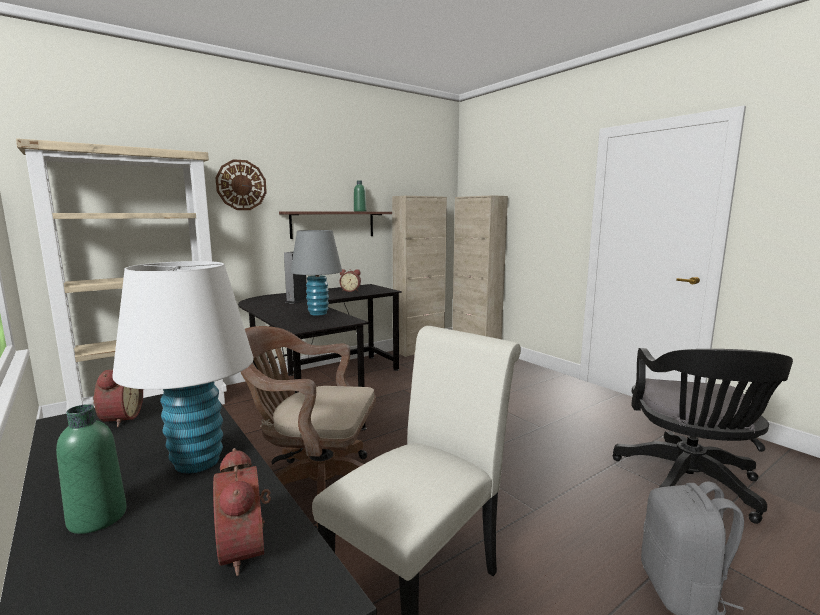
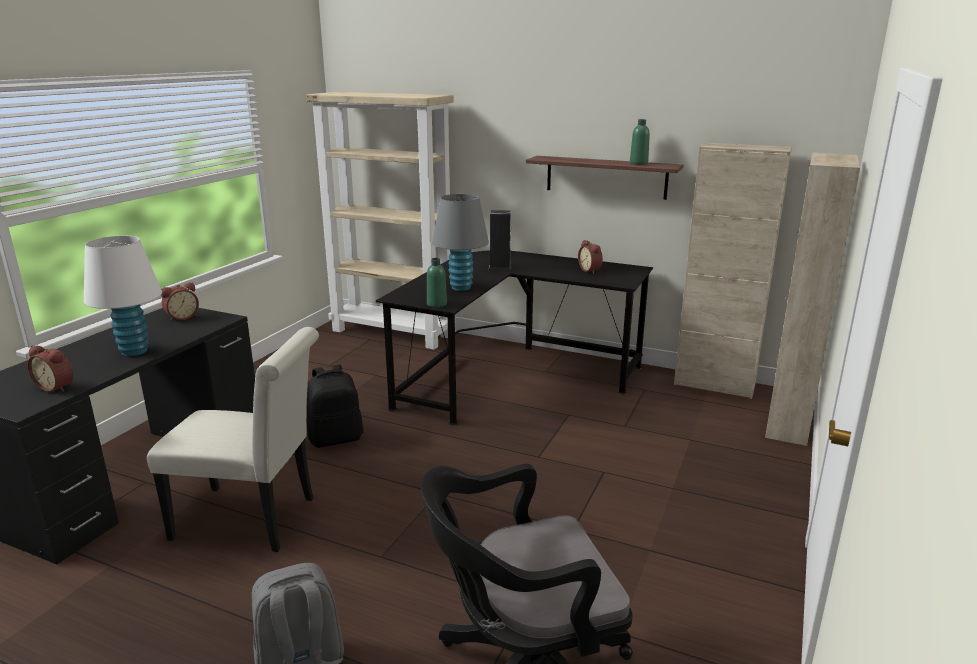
camera: 60 degrees right, 10 degrees up
green bottle [56,404,127,534] -> green bottle moved to [427,258,447,307]
alarm clock [213,448,271,576] -> alarm clock turned 105 degrees counterclockwise [27,346,73,392]
wall clock [215,159,267,210] -> none
brown office chair [241,326,376,530] -> black backpack [307,365,364,448]

